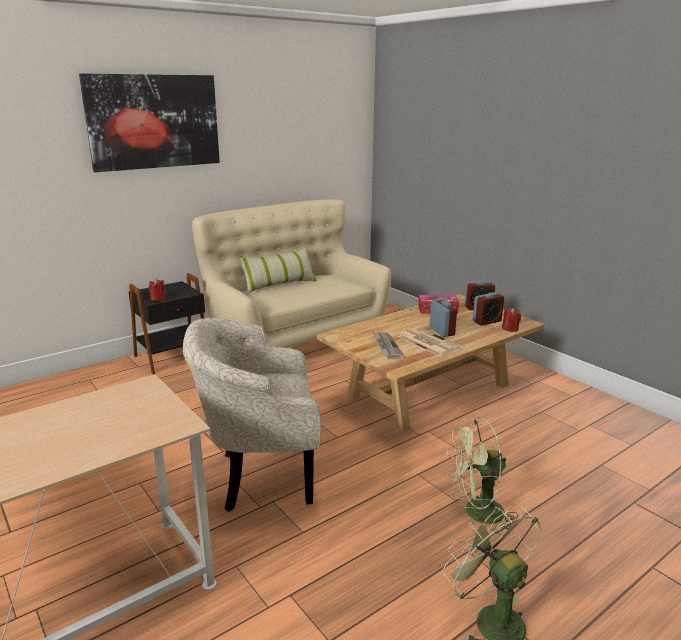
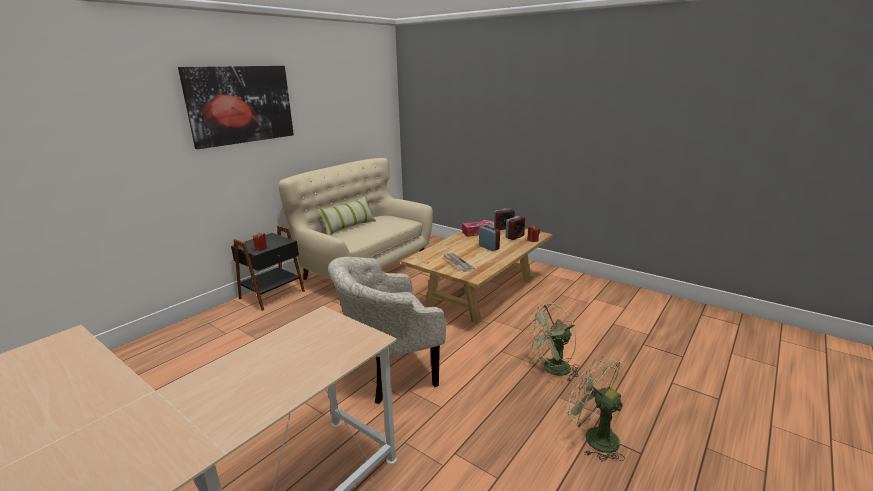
camera: 15 degrees left, 0 degrees up
newspaper [398,327,463,357] -> none

